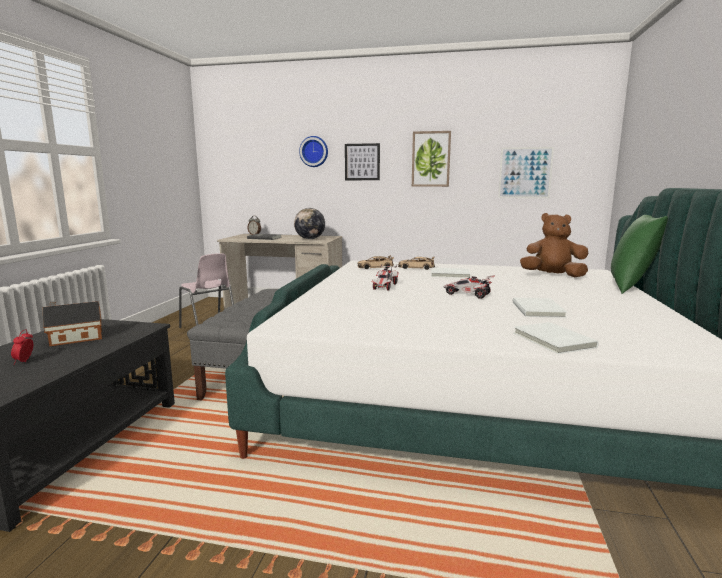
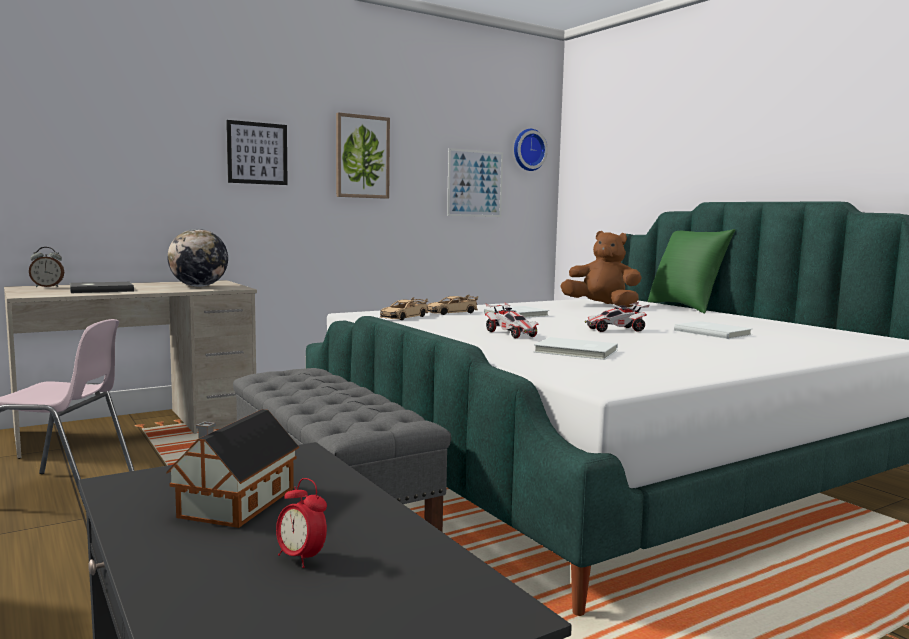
camera: 45 degrees left, 5 degrees down
wall clock [299,136,328,167] -> wall clock moved to [514,129,548,171]
white book [513,322,599,354] -> white book moved to [534,337,618,360]
brown plush toy [520,213,588,277] -> brown plush toy turned 60 degrees clockwise [560,231,642,308]

